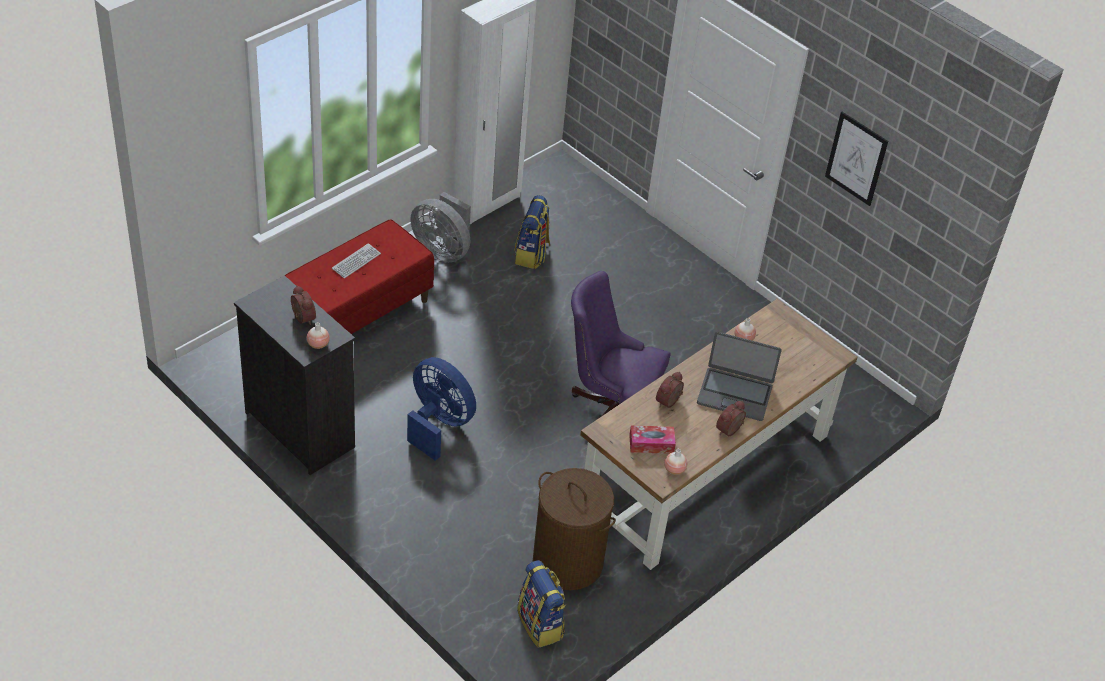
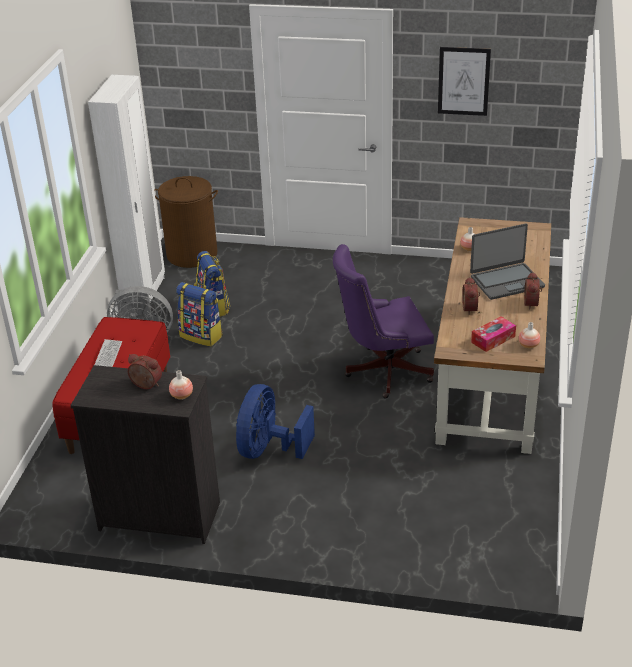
camera: 30 degrees left, 10 degrees down
blue fan [407,357,476,461] -> blue fan turned 75 degrees counterclockwise [236,384,315,459]
backpack [517,560,566,648] -> backpack moved to [176,282,223,347]
brown laundry basket [533,468,616,590] -> brown laundry basket moved to [154,176,218,268]

